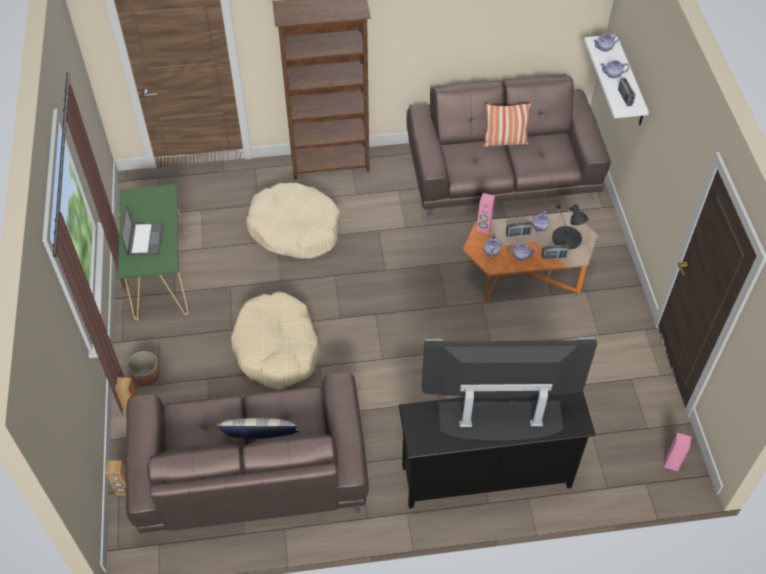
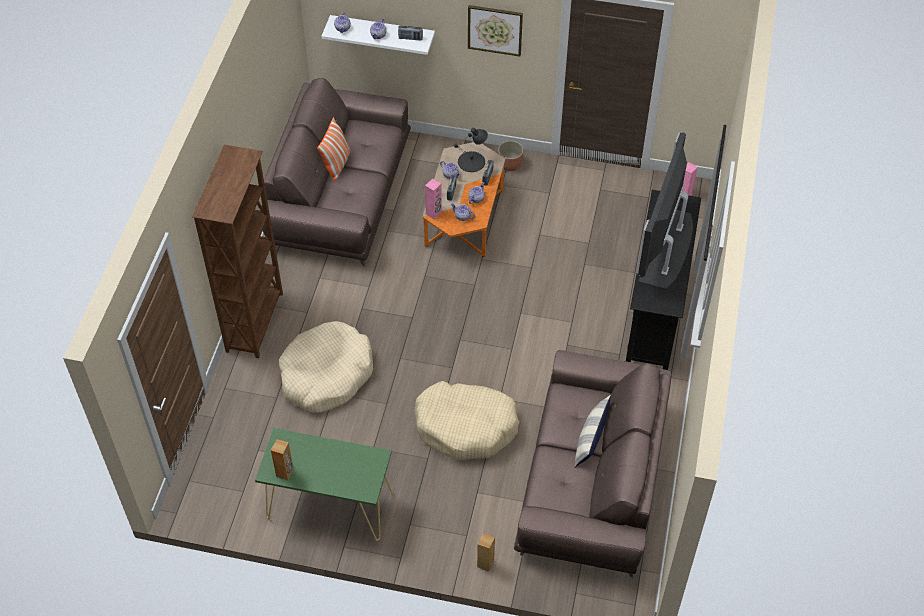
camera: 70 degrees left, 0 degrees up
brown speaker [105,460,126,496] -> brown speaker moved to [271,439,294,480]
laptop [121,205,164,256] -> none
planter [127,351,160,387] -> planter moved to [498,141,523,171]
none -> picture [468,5,523,56]

